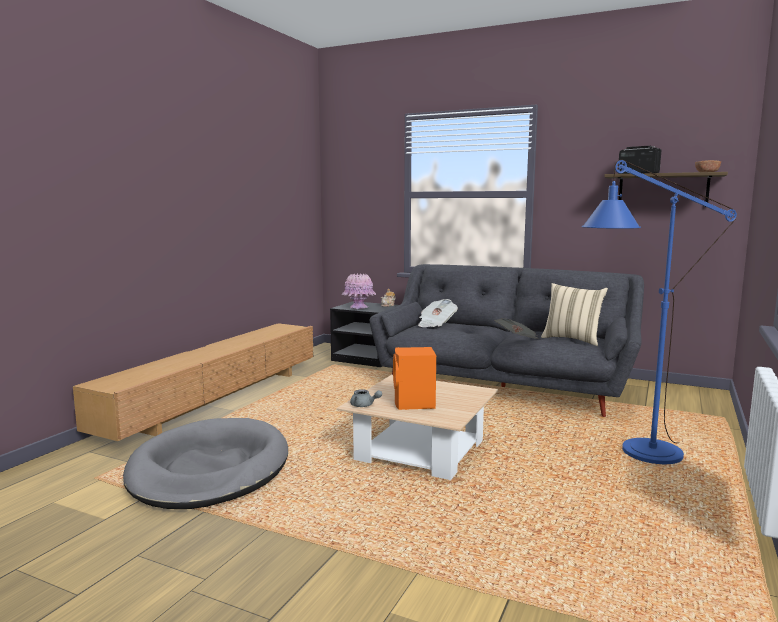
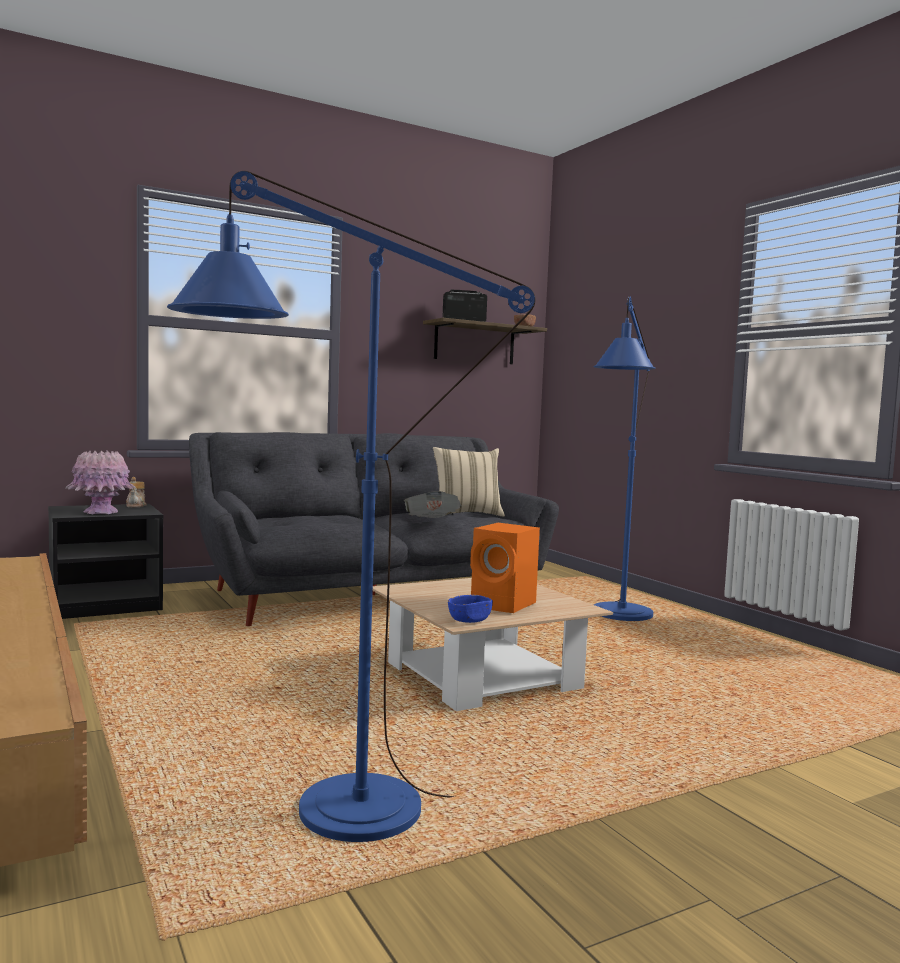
camera: 55 degrees left, 5 degrees down
grey dog bed [123,418,288,509] -> blue floor lamp [167,171,536,842]
grey teapot [350,389,382,407] -> blue bowl [448,595,493,623]
newspaper [418,299,458,327] -> none

